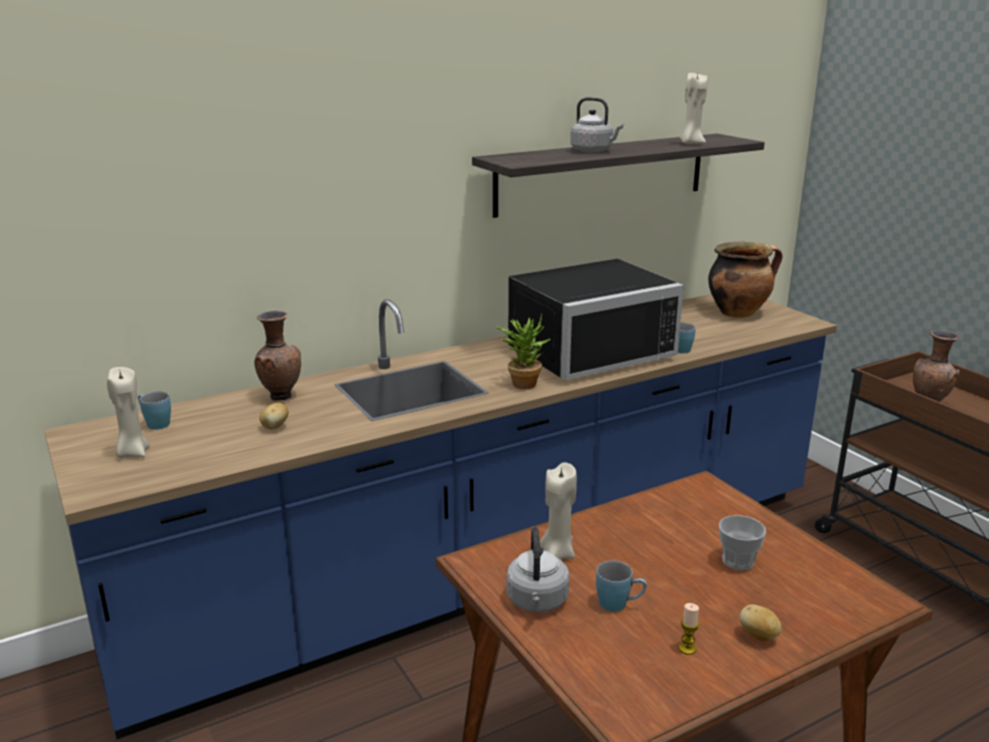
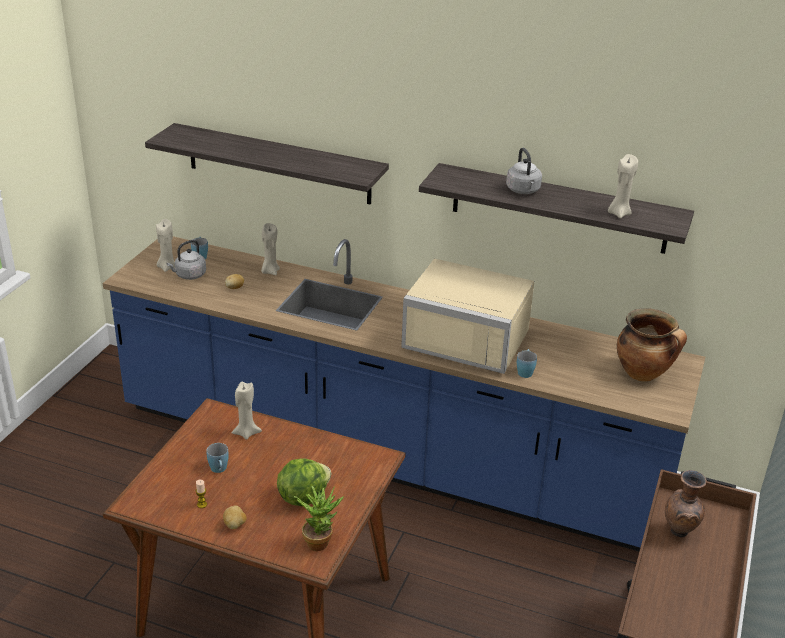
camera: 50 degrees right, 10 degrees up
brown vase [254,311,301,401] -> beige candle [261,223,280,275]
potted plant [496,314,550,389] -> potted plant moved to [294,486,344,551]
grey kettle [506,527,570,612] -> grey kettle moved to [166,240,206,280]
black microwave [508,259,684,381] -> beige microwave [401,258,534,374]
cup [719,515,766,571] -> lettuce [277,458,331,506]
none -> shelf [145,123,389,205]

